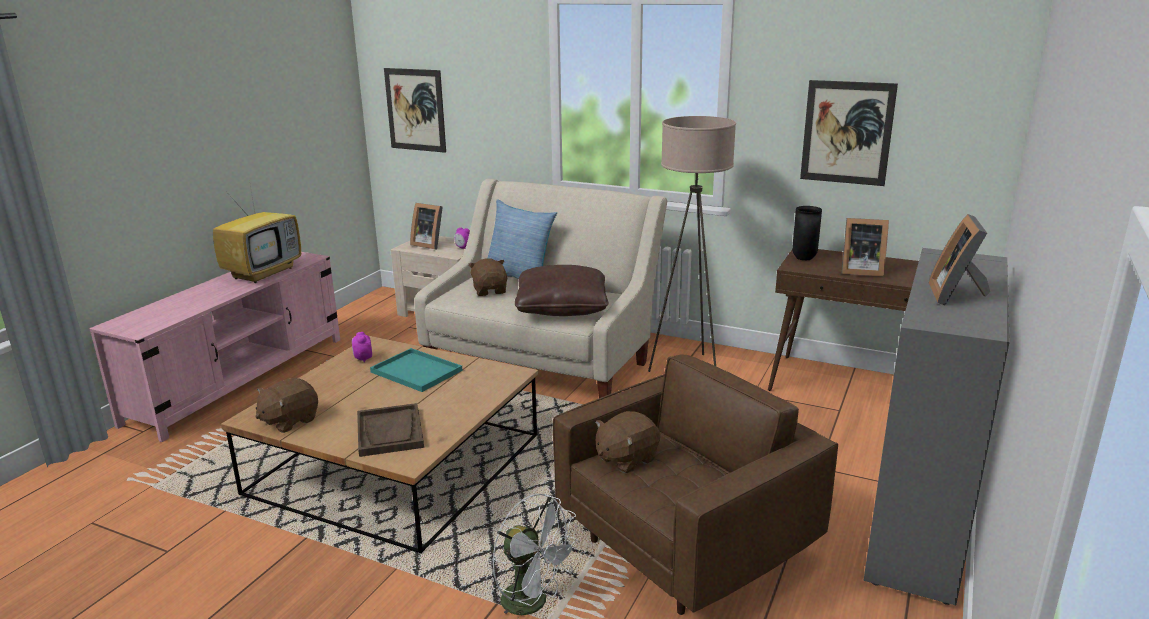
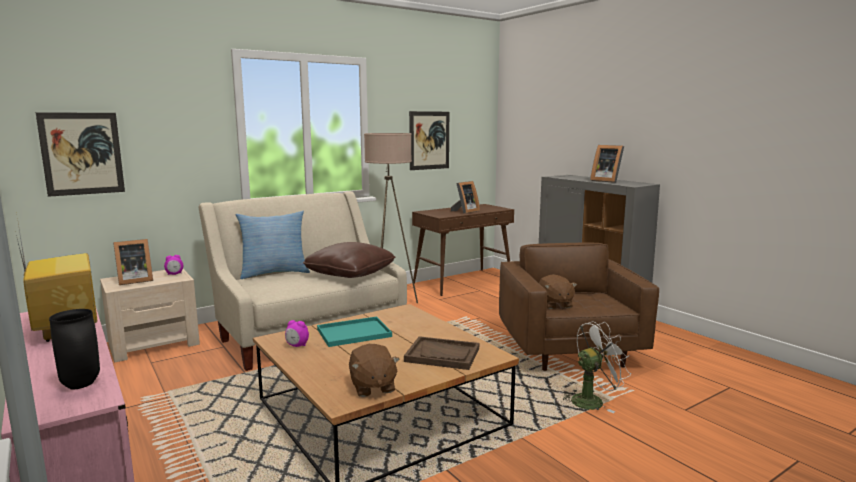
camera: 60 degrees left, 10 degrees down
brown plush toy [468,258,507,296] -> none
black vase [792,206,822,260] -> black vase moved to [49,309,100,389]

